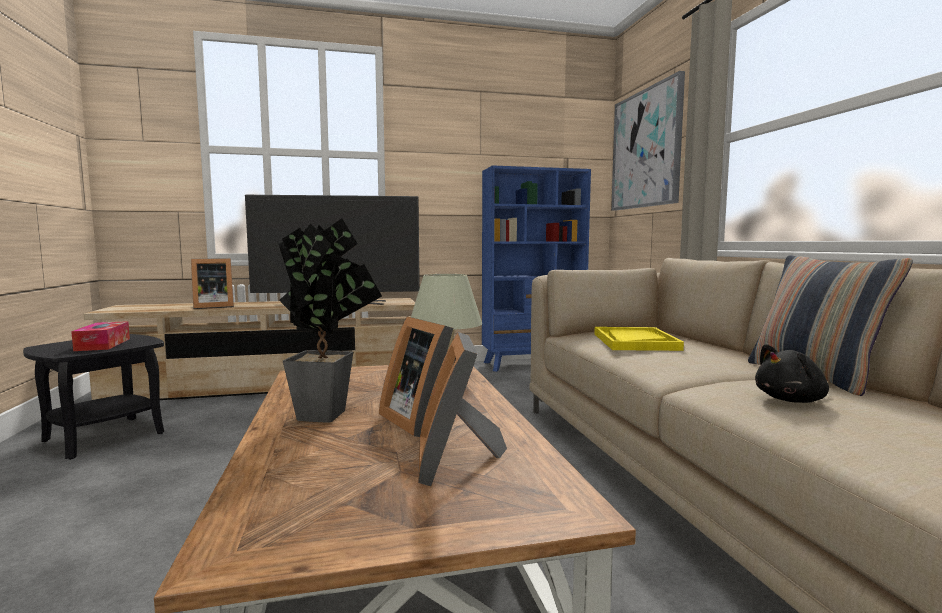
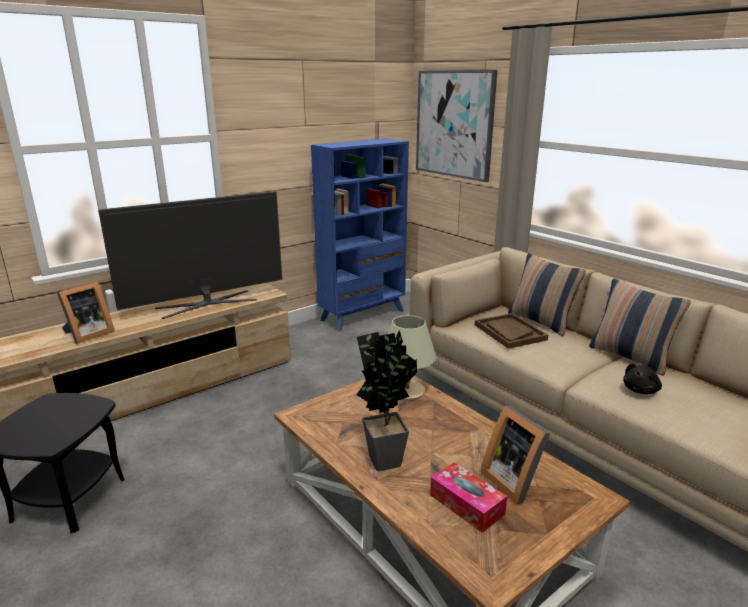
camera: 25 degrees left, 15 degrees up
tissue box [71,321,130,351] -> tissue box moved to [430,462,507,533]
picture frame [379,316,453,437] -> none
yellow tray [594,327,684,351] -> brown tray [475,313,548,349]
none -> pillow [508,253,586,336]

